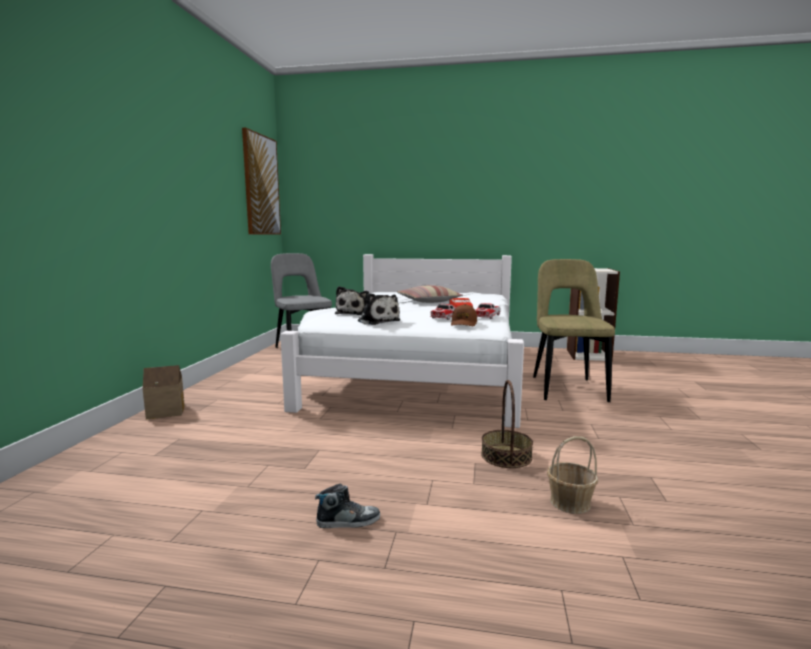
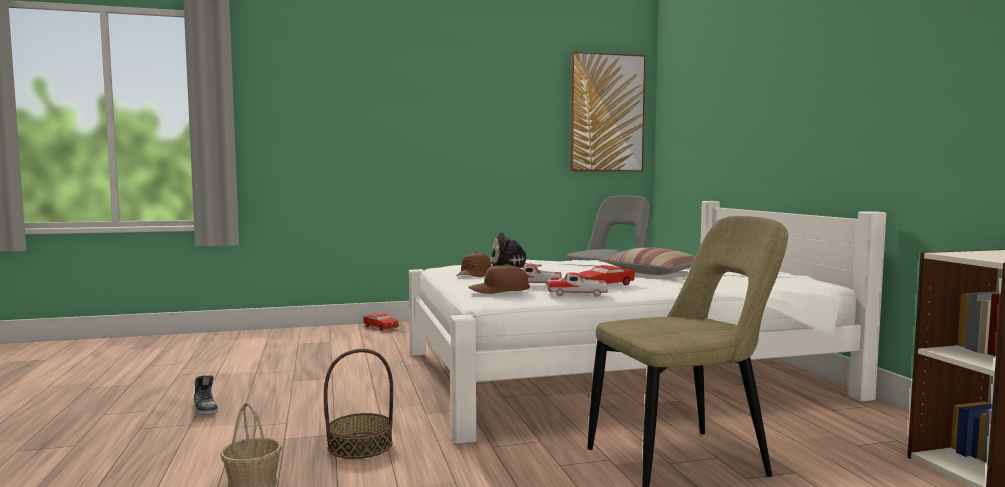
camera: 65 degrees right, 5 degrees down
toy house [142,365,185,419] -> red toy car [363,313,399,330]
plush toy [358,293,401,325] -> brown cap [456,252,492,277]

